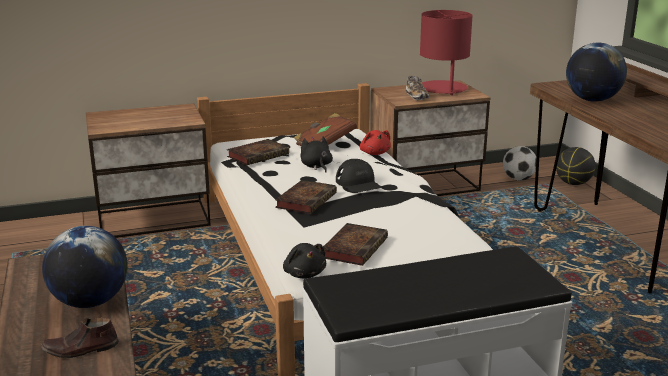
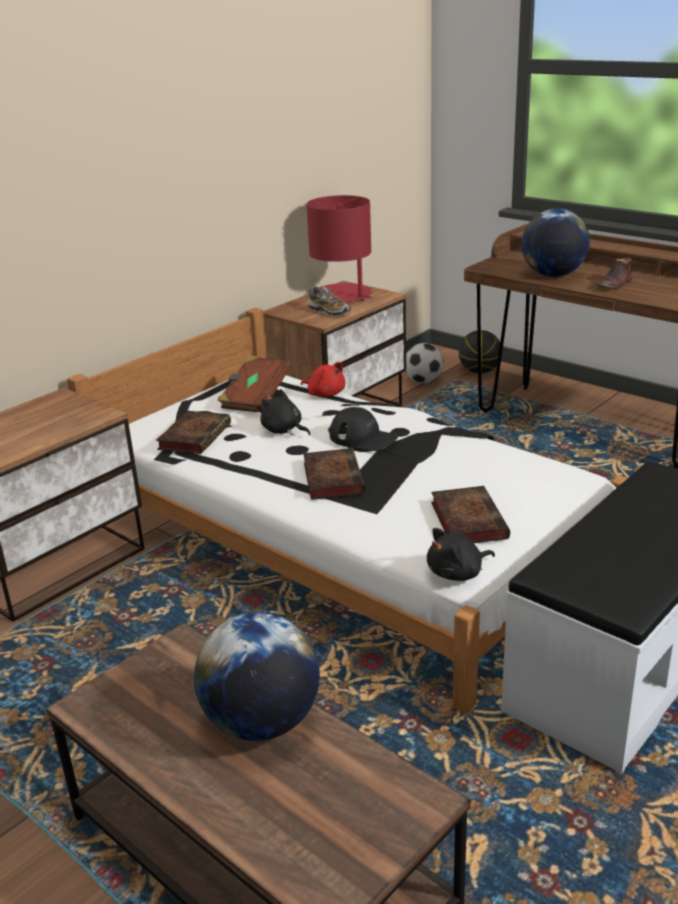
camera: 30 degrees left, 5 degrees up
brown shoe [41,318,119,358] -> brown shoe moved to [596,258,632,289]
black plush toy [283,243,326,279] -> black plush toy turned 120 degrees clockwise [427,528,495,581]

